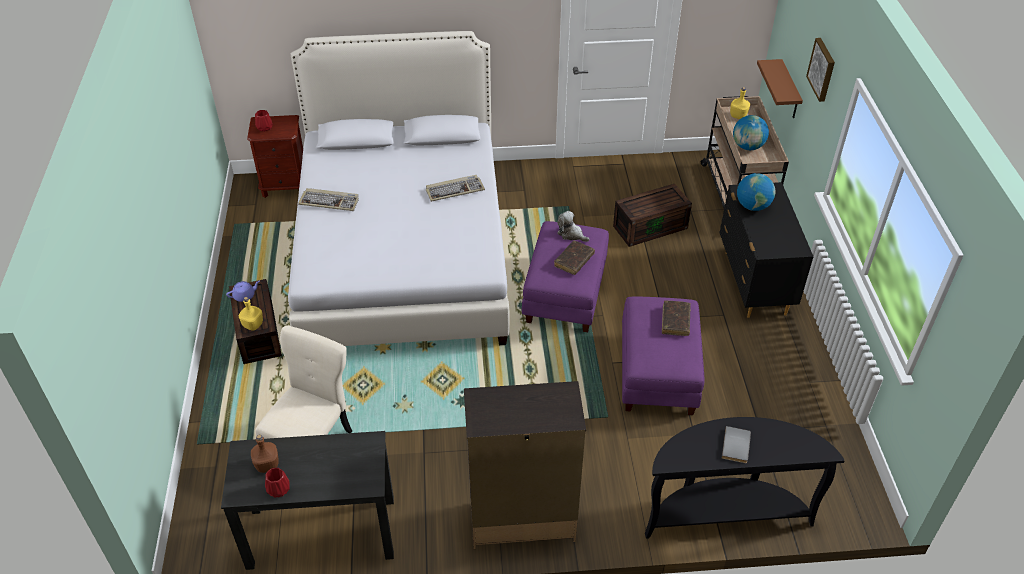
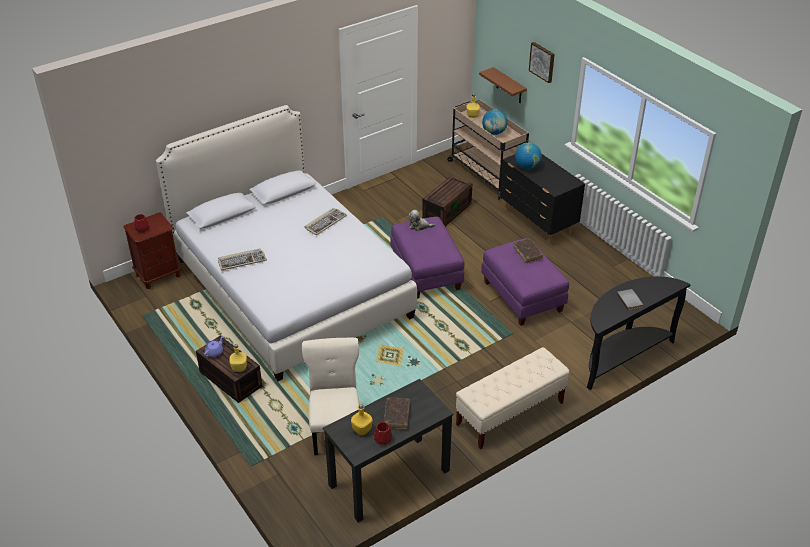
camera: 30 degrees left, 5 degrees down
brown bottle [251,435,279,473] -> yellow bottle [351,404,373,435]
black dresser [464,381,586,549] -> beige bench [456,347,569,449]
brown book [554,240,595,275] -> brown book moved to [384,398,410,429]

